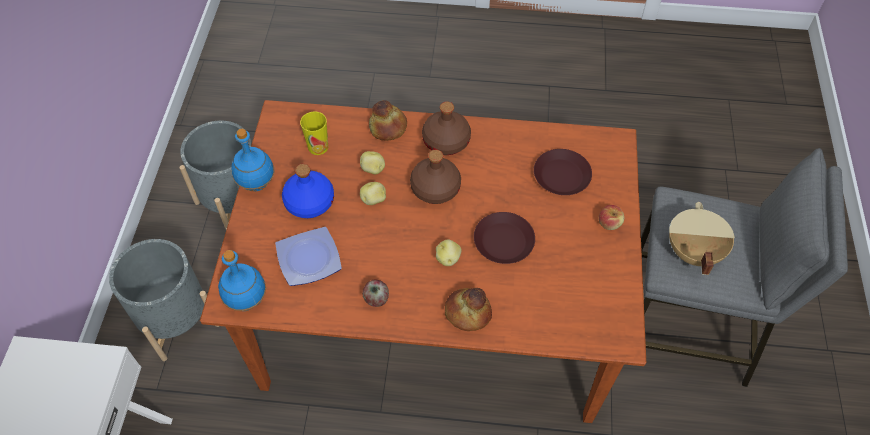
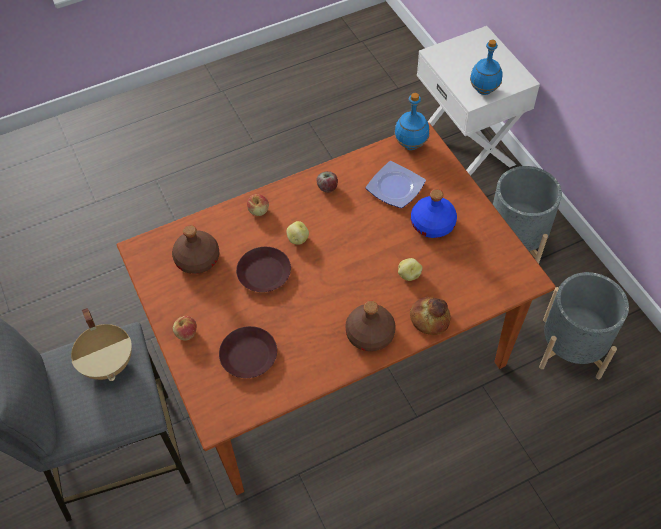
camera: 150 degrees right, 0 degrees up
blue bottle [231,129,275,191] -> blue bottle moved to [470,40,503,95]
cup [300,111,328,155] -> none
potato [360,182,386,205] -> none
brown bottle [410,150,461,204] -> brown bottle moved to [172,225,219,274]
bread [445,288,492,331] -> apple [247,194,269,216]

